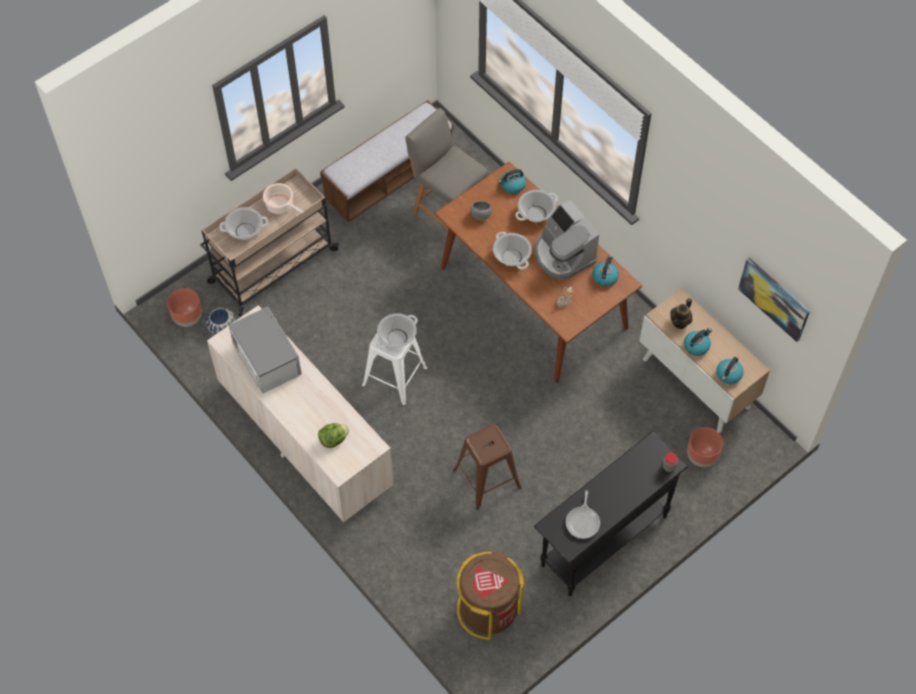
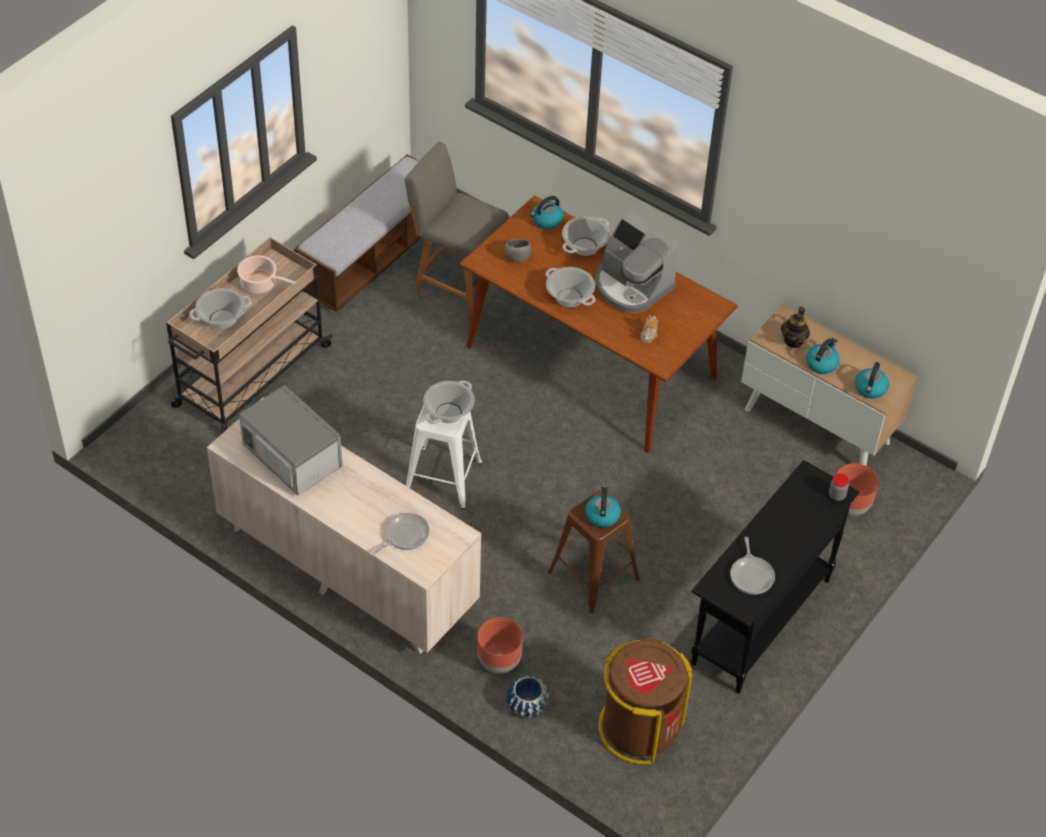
camera: 15 degrees left, 10 degrees down
brown planter [167,288,202,327] -> brown planter moved to [477,617,523,674]
blue planter [205,307,235,335] -> blue planter moved to [507,675,550,718]
lettuce [318,423,349,448] -> frying pan [373,513,430,554]
kettle [592,256,619,286] -> kettle moved to [585,486,621,528]
picture [738,258,810,342] -> none

